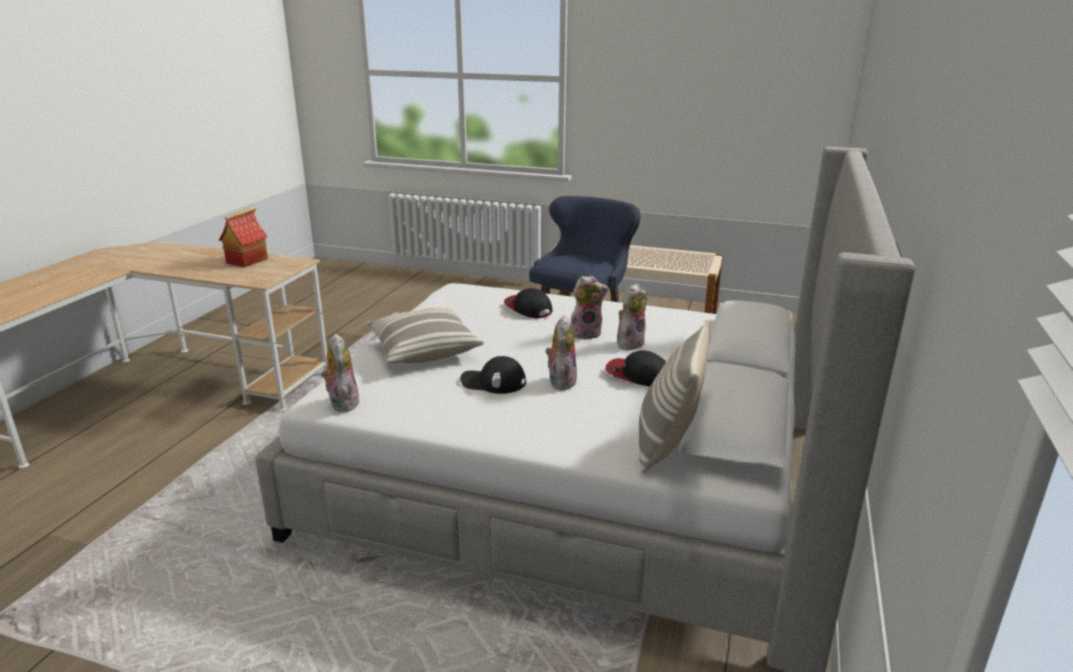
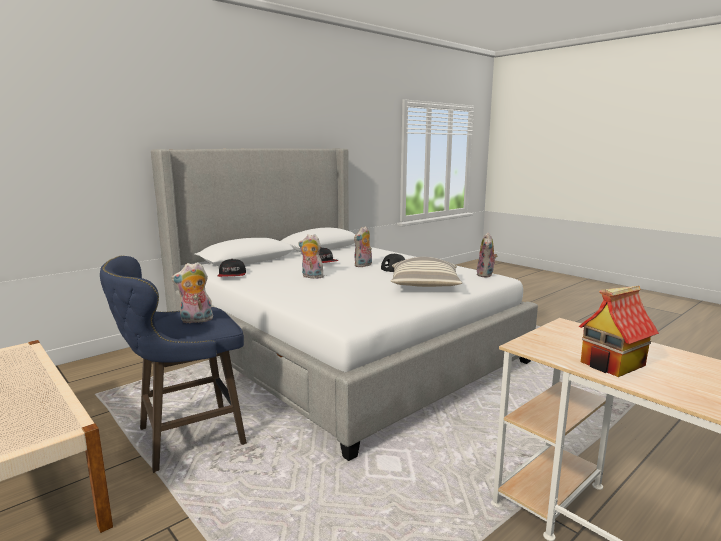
camera: 150 degrees left, 10 degrees down
cap [504,288,553,318] -> cap moved to [218,259,246,277]
plush toy [617,283,647,350] -> plush toy moved to [171,262,213,323]
pillow [639,322,709,473] -> none

